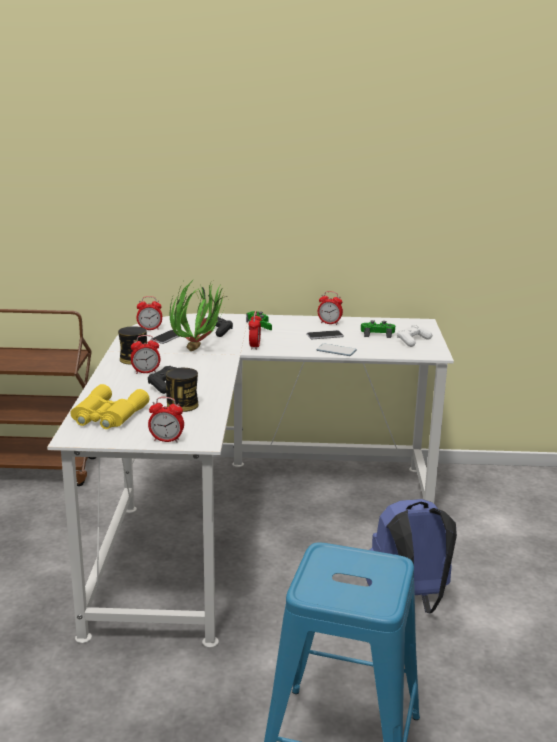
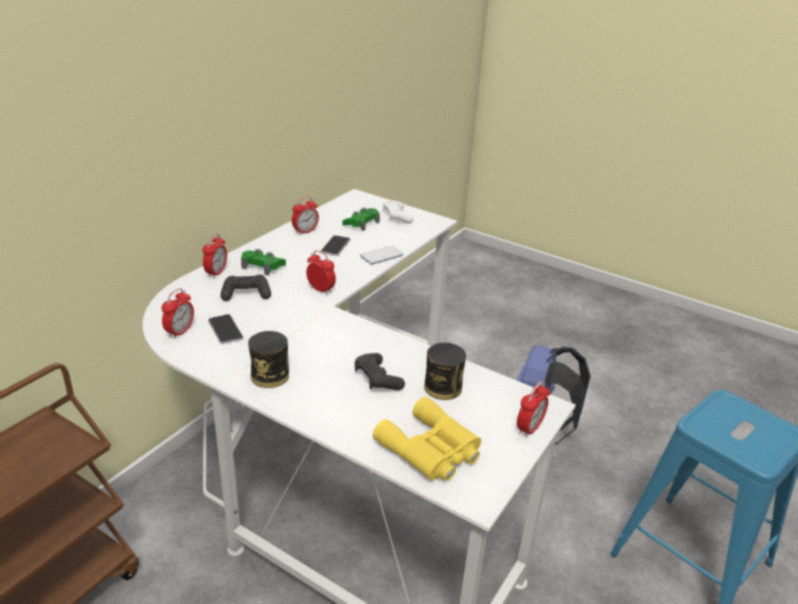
camera: 60 degrees left, 10 degrees up
alarm clock [131,335,160,374] -> alarm clock moved to [203,233,227,279]
potted plant [170,279,227,351] -> none

